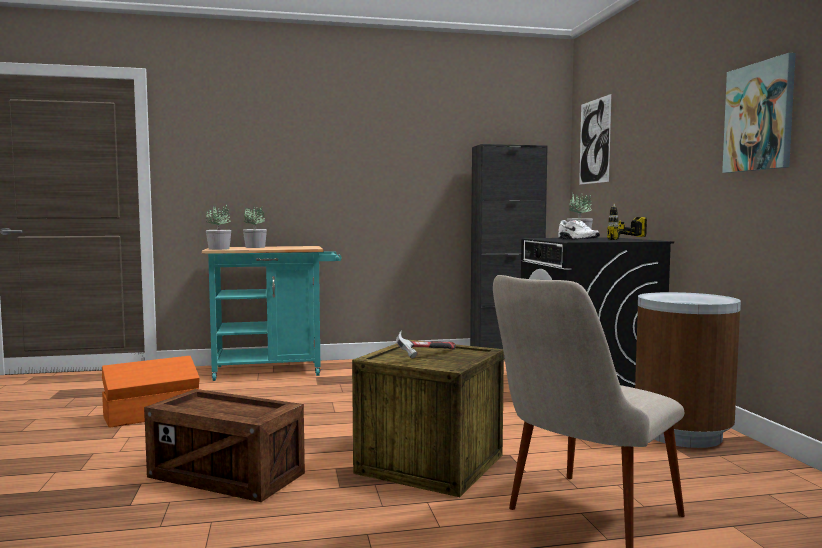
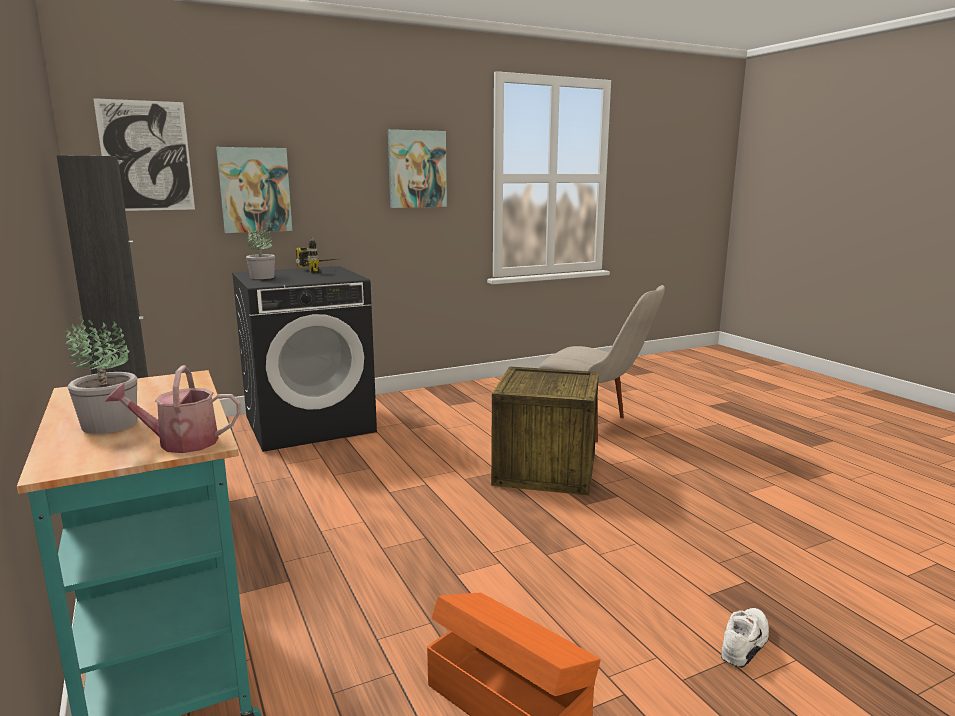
camera: 105 degrees left, 10 degrees up
crate [144,389,305,502] -> none
potted plant [206,205,231,250] -> watering can [105,365,241,453]
hammer [396,330,456,359] -> none
white shoe [558,220,600,239] -> white shoe moved to [721,608,769,668]
brown trash can [635,292,741,448] -> none
none -> picture [216,147,292,233]

